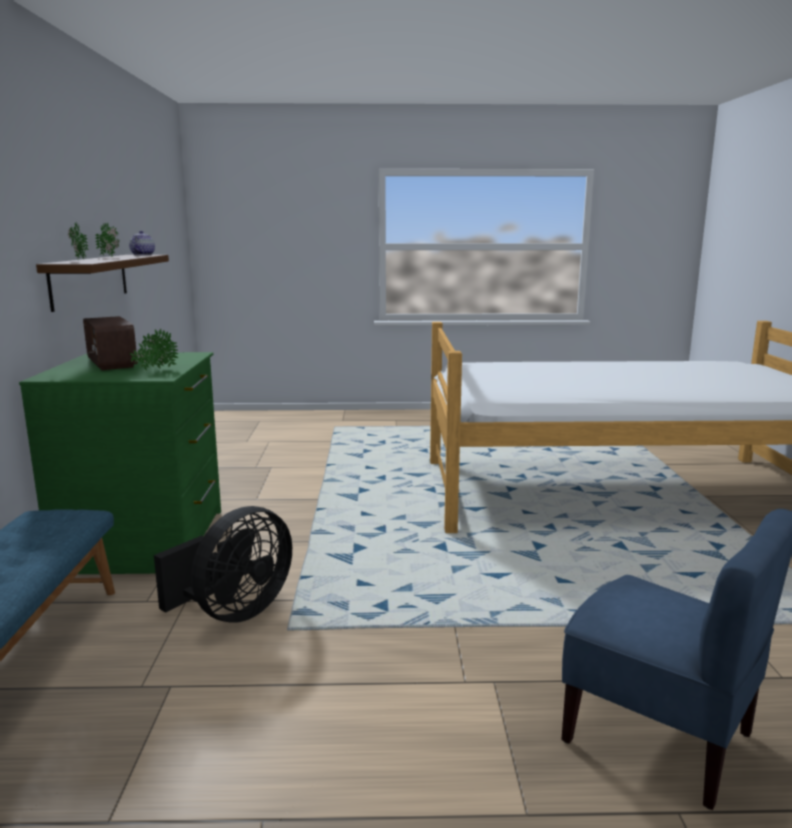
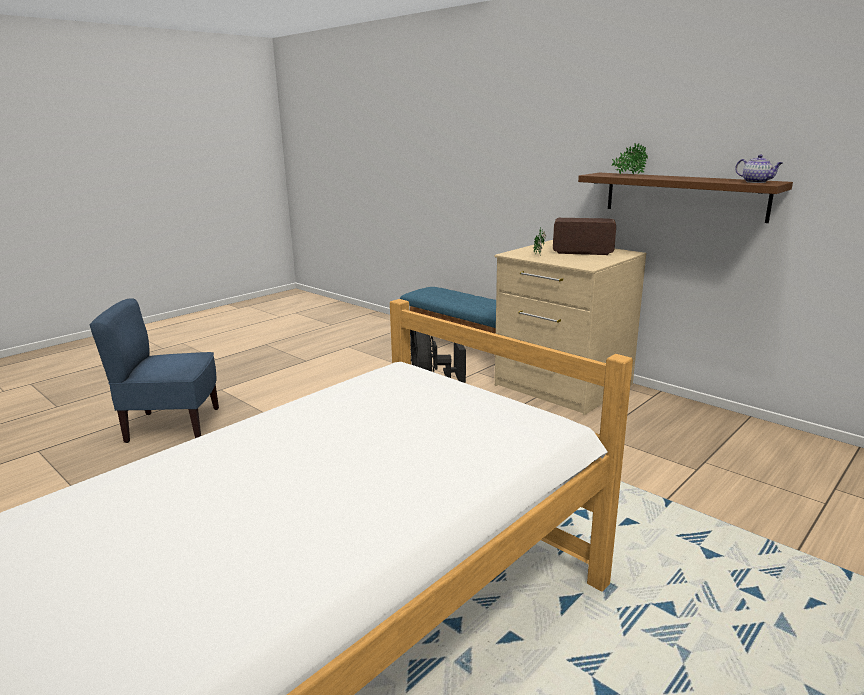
camera: 135 degrees right, 5 degrees up
green dresser [19,352,221,574] -> beige dresser [494,240,647,415]
potted plant [95,222,119,257] -> none

